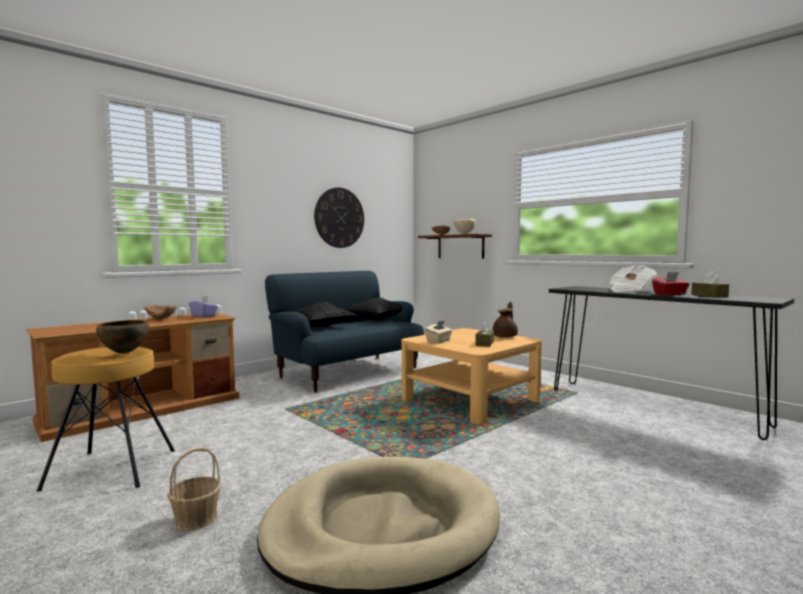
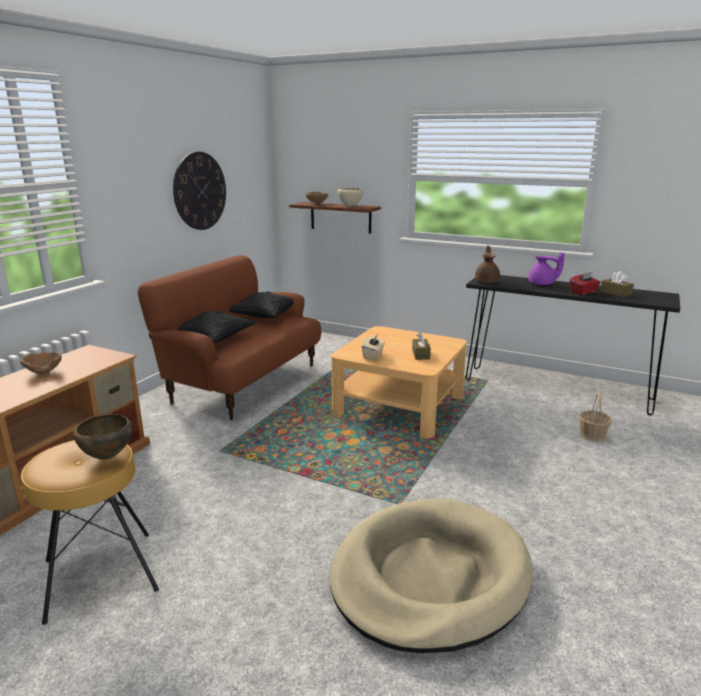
camera: 20 degrees left, 15 degrees up
basket [167,447,221,531] -> basket moved to [579,393,612,442]
purple tissue box [189,296,218,317] -> none
blue sofa [265,271,424,392] -> brown sofa [138,255,321,420]
brown teapot [492,302,518,338] -> brown teapot moved to [475,245,500,283]
newspaper [609,265,657,292] -> purple teapot [528,252,565,285]

